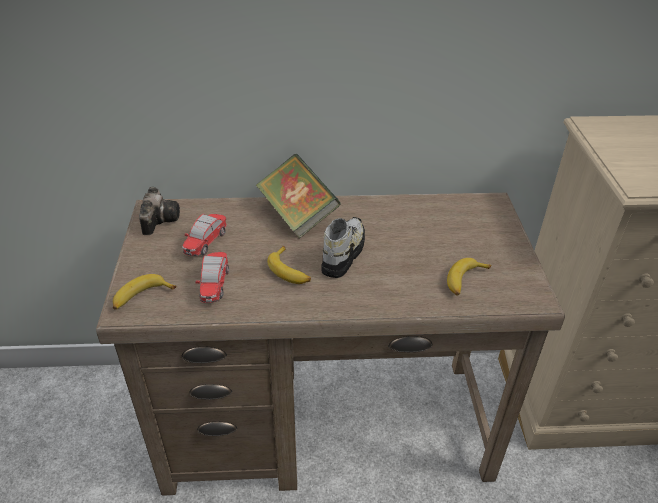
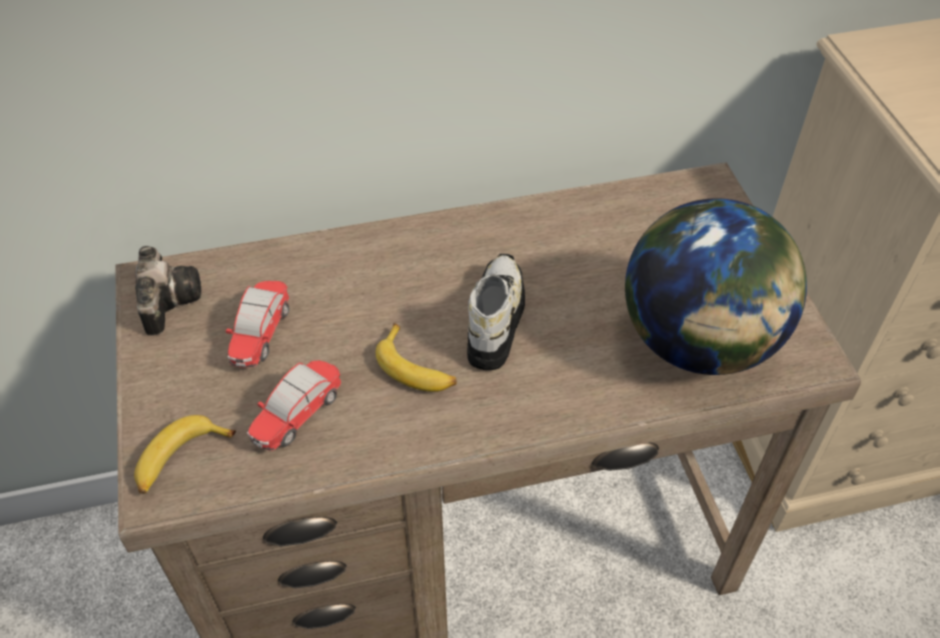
camera: 10 degrees left, 10 degrees up
toy car [196,252,229,303] -> toy car turned 45 degrees clockwise [247,360,341,451]
book [255,154,340,238] -> none
banana [447,258,491,295] -> globe [625,198,807,375]

